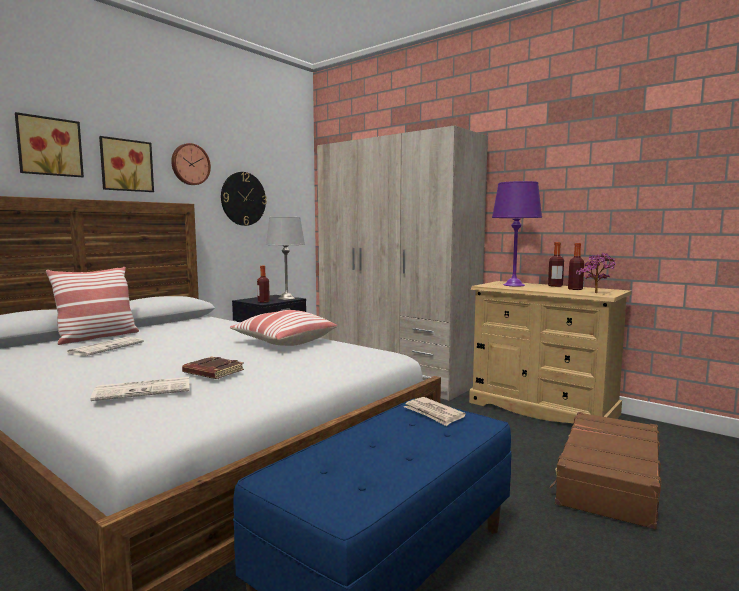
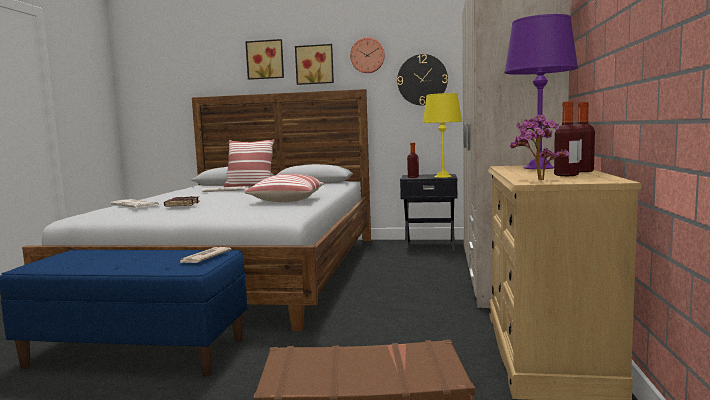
camera: 60 degrees right, 0 degrees up
grey table lamp [266,217,305,300] -> yellow table lamp [423,93,462,178]

